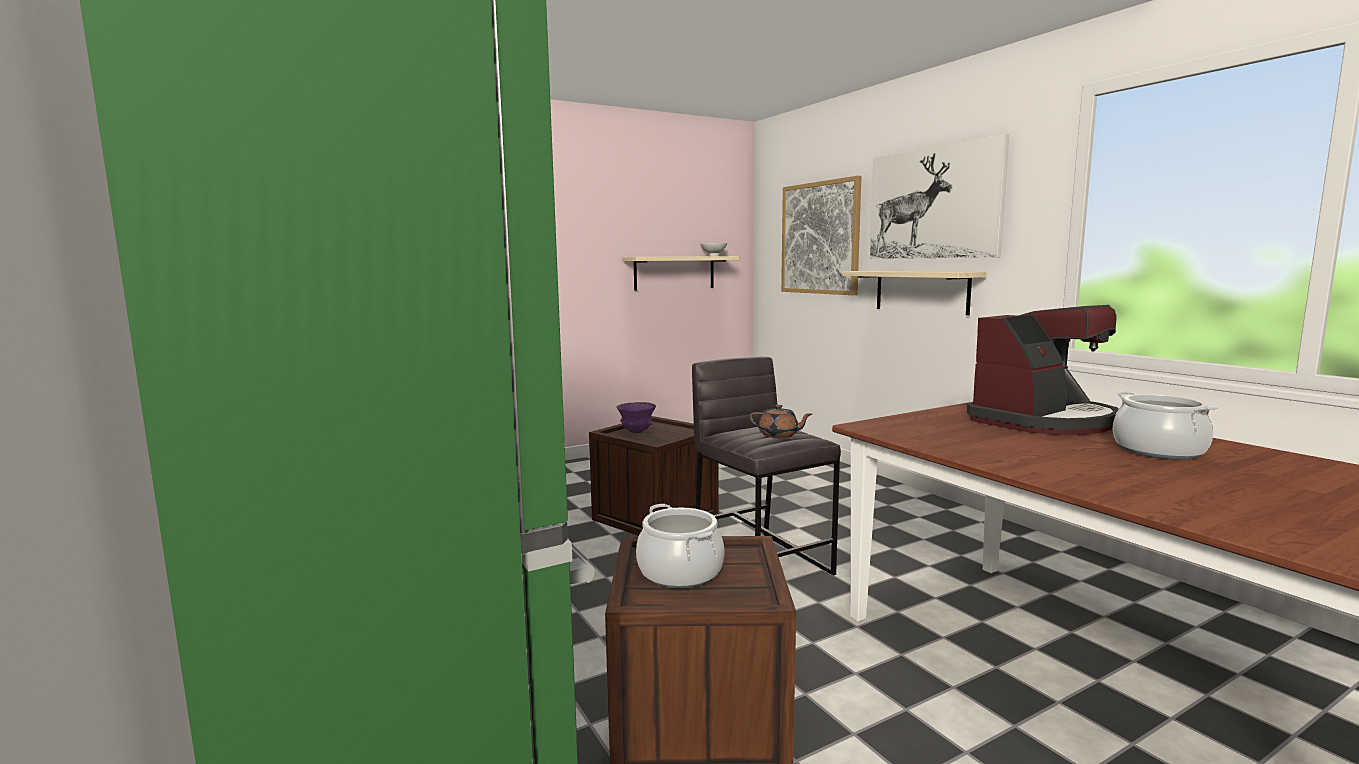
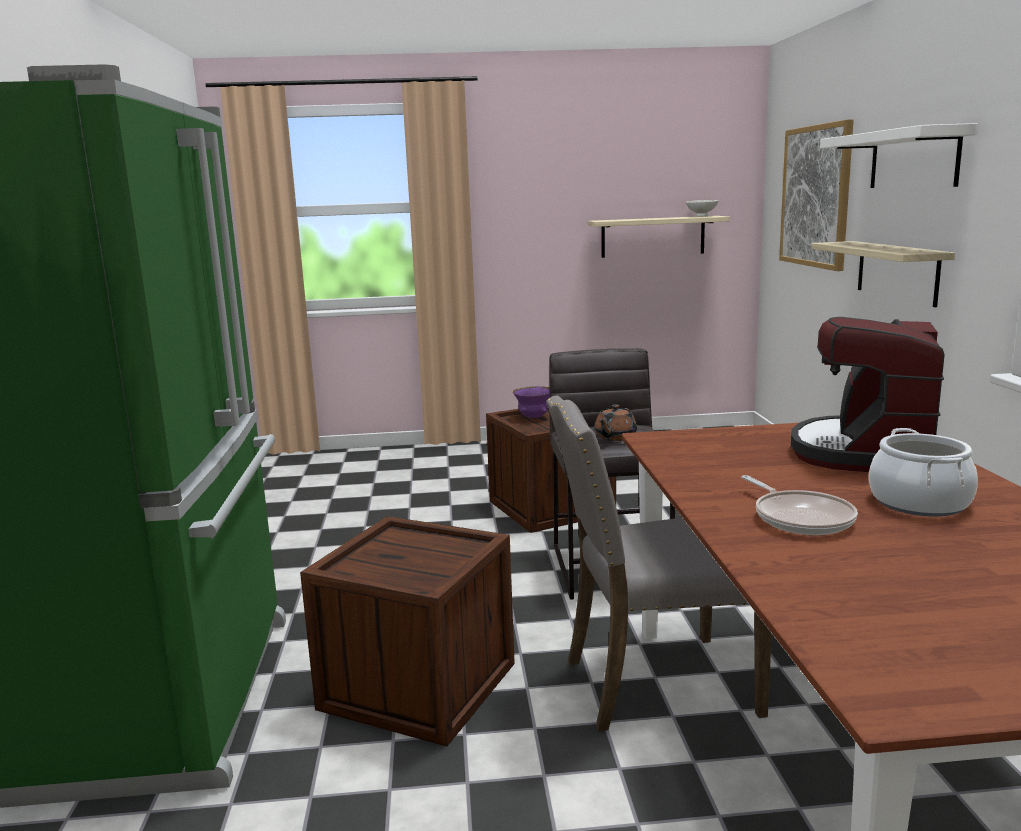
camera: 25 degrees right, 5 degrees up
cooking pot [636,504,725,588] -> none
brown teapot [750,405,812,438] -> brown teapot turned 75 degrees clockwise [594,405,637,441]
picture [870,134,1009,259] -> white shelf [820,123,978,188]
coffee machine [967,305,1119,435] -> coffee machine turned 120 degrees clockwise [791,317,945,472]
none -> grey chair [546,396,772,732]
none -> frying pan [741,475,858,535]

